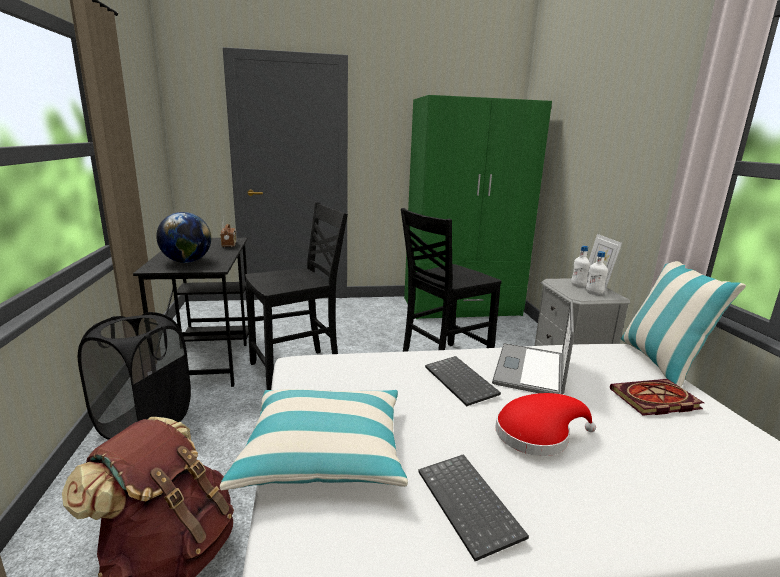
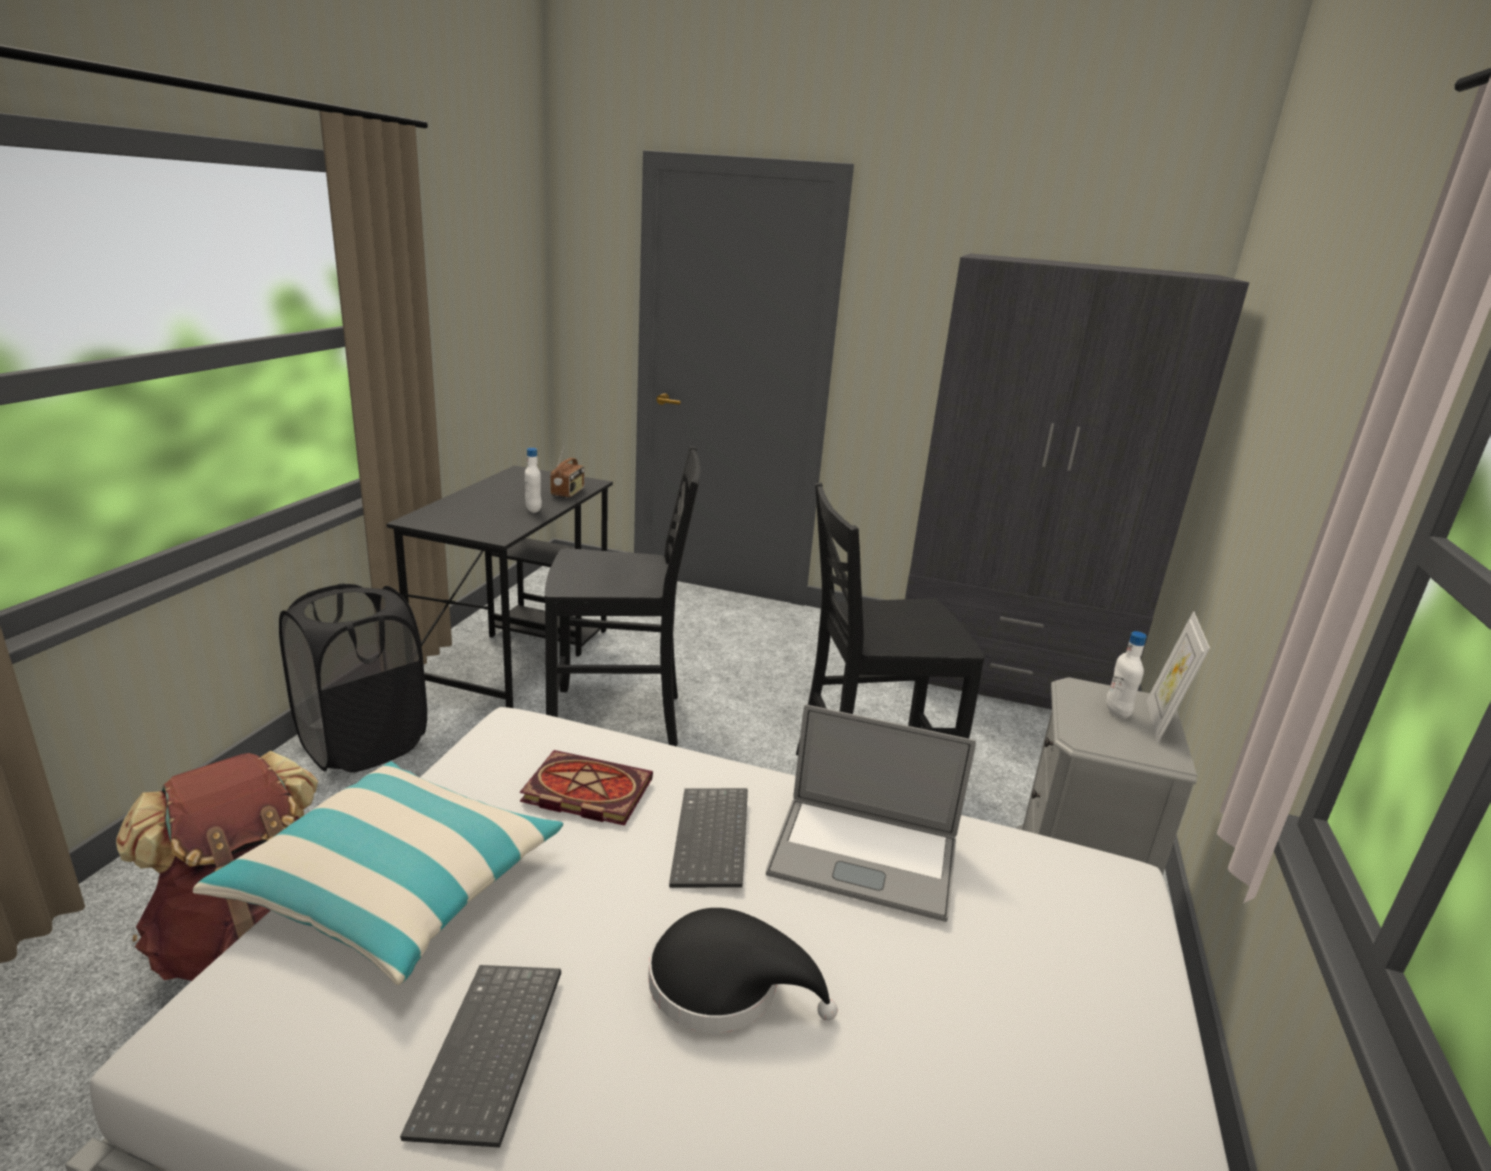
camera: 25 degrees right, 5 degrees up
globe [156,212,211,263] -> none
green wardrobe [404,95,552,319] -> grey wardrobe [905,253,1249,709]
laptop [492,300,574,394] -> laptop turned 120 degrees counterclockwise [766,705,976,922]
red hat [495,393,596,456] -> black hat [648,908,838,1033]
white bottle [586,251,608,295] -> white bottle moved to [525,448,542,513]
book [610,379,704,416] -> book moved to [520,750,653,826]
pillow [621,261,746,387] -> none

